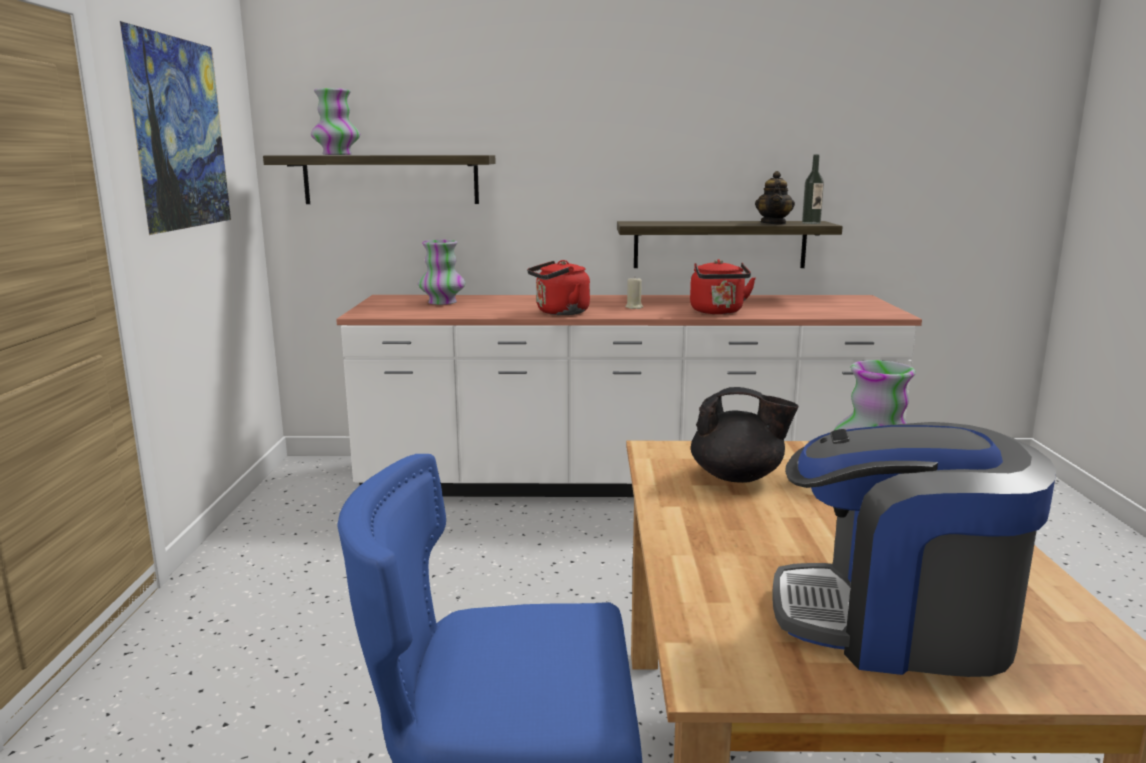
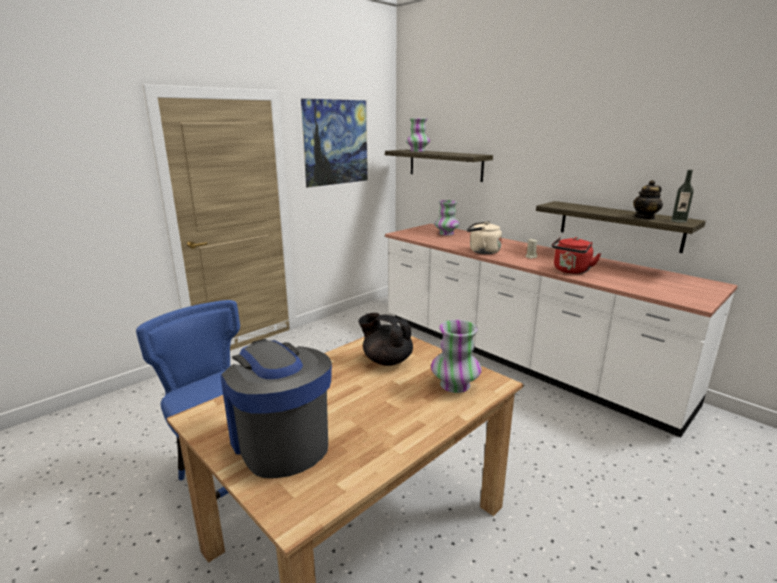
camera: 45 degrees right, 5 degrees up
red kettle [527,260,590,315] -> beige kettle [467,221,502,254]
black teapot [691,387,798,483] -> black teapot turned 150 degrees clockwise [358,313,413,366]

